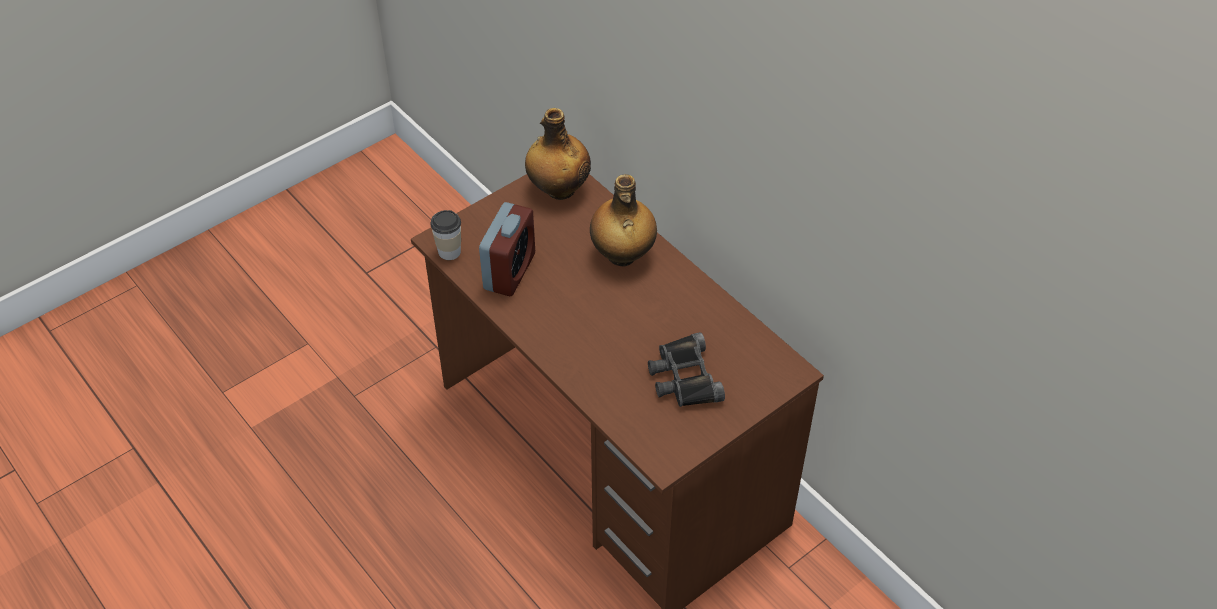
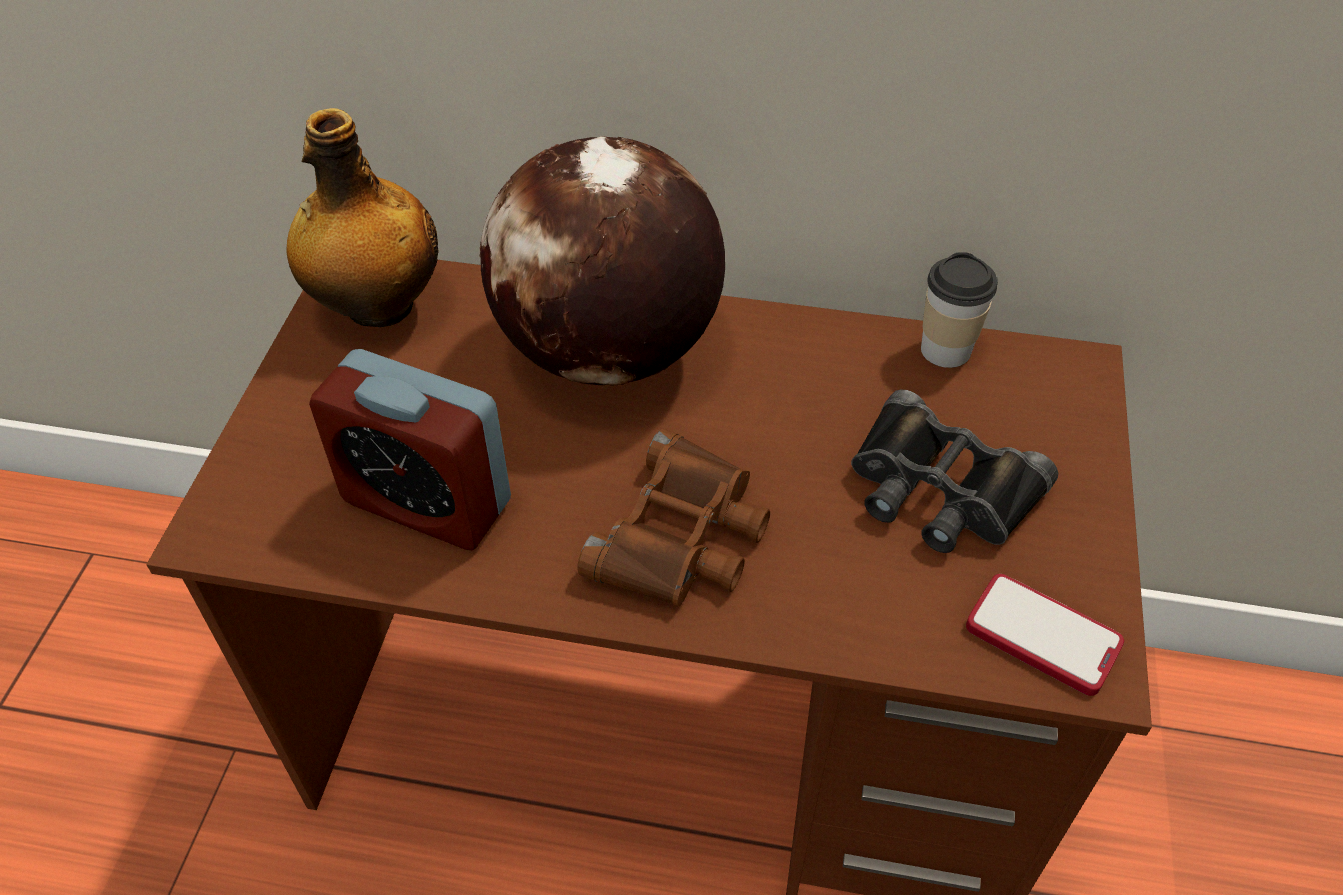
camera: 40 degrees left, 0 degrees up
cup [430,210,461,260] -> cup moved to [921,252,998,368]
alarm clock [479,202,535,296] -> alarm clock turned 135 degrees clockwise [309,349,511,550]
bottle [590,174,657,267] -> globe [479,136,725,385]
none -> brown binoculars [577,429,770,607]
none -> phone [966,574,1124,696]

